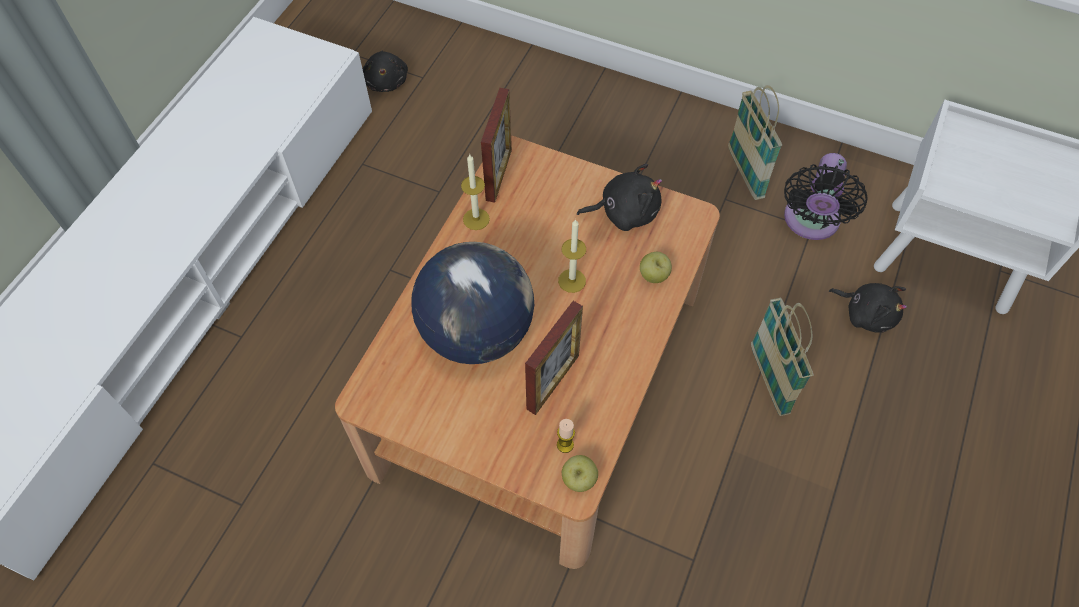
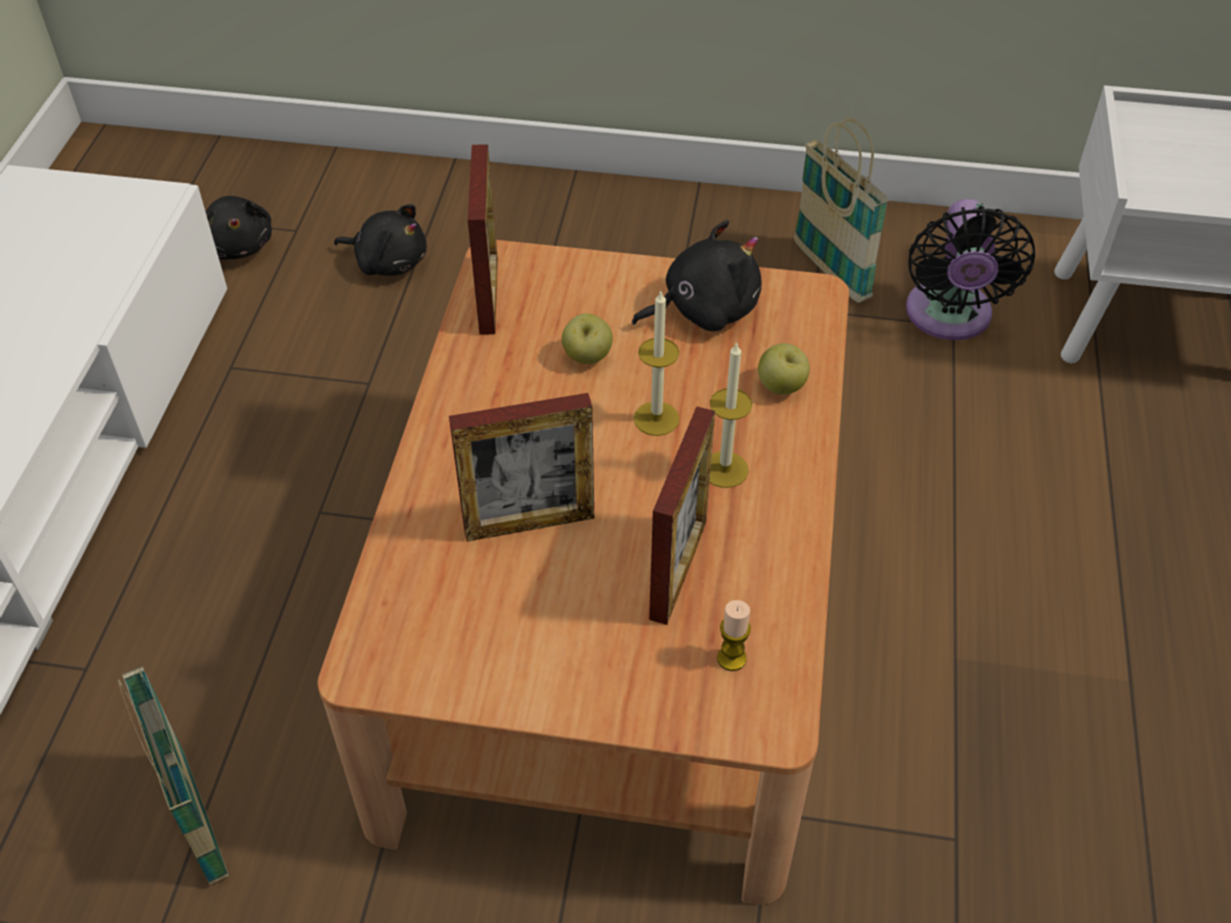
camera: 15 degrees left, 10 degrees down
globe [412,242,534,364] -> picture frame [449,393,594,542]
candle [461,154,490,230] -> candle moved to [709,342,752,488]
apple [562,455,598,492] -> apple moved to [562,313,613,364]
basket [751,298,813,416] -> basket moved to [118,666,229,885]
black plush toy [829,283,907,333] -> black plush toy moved to [334,204,427,276]

